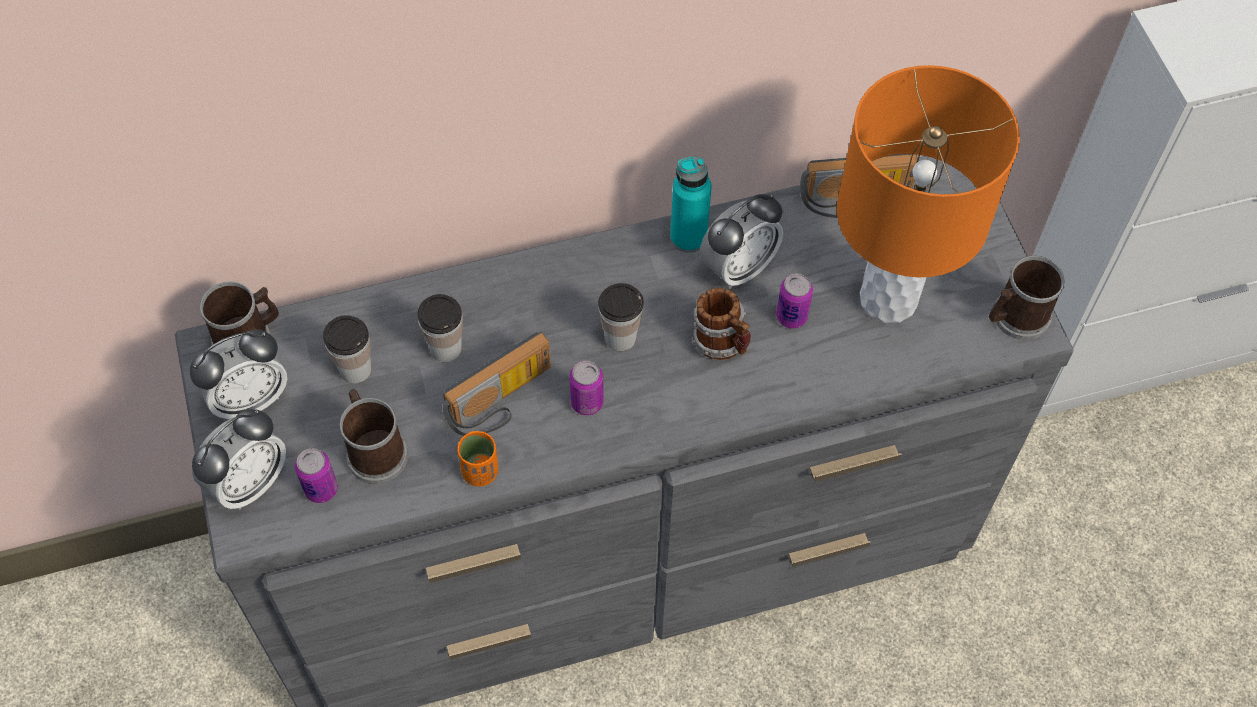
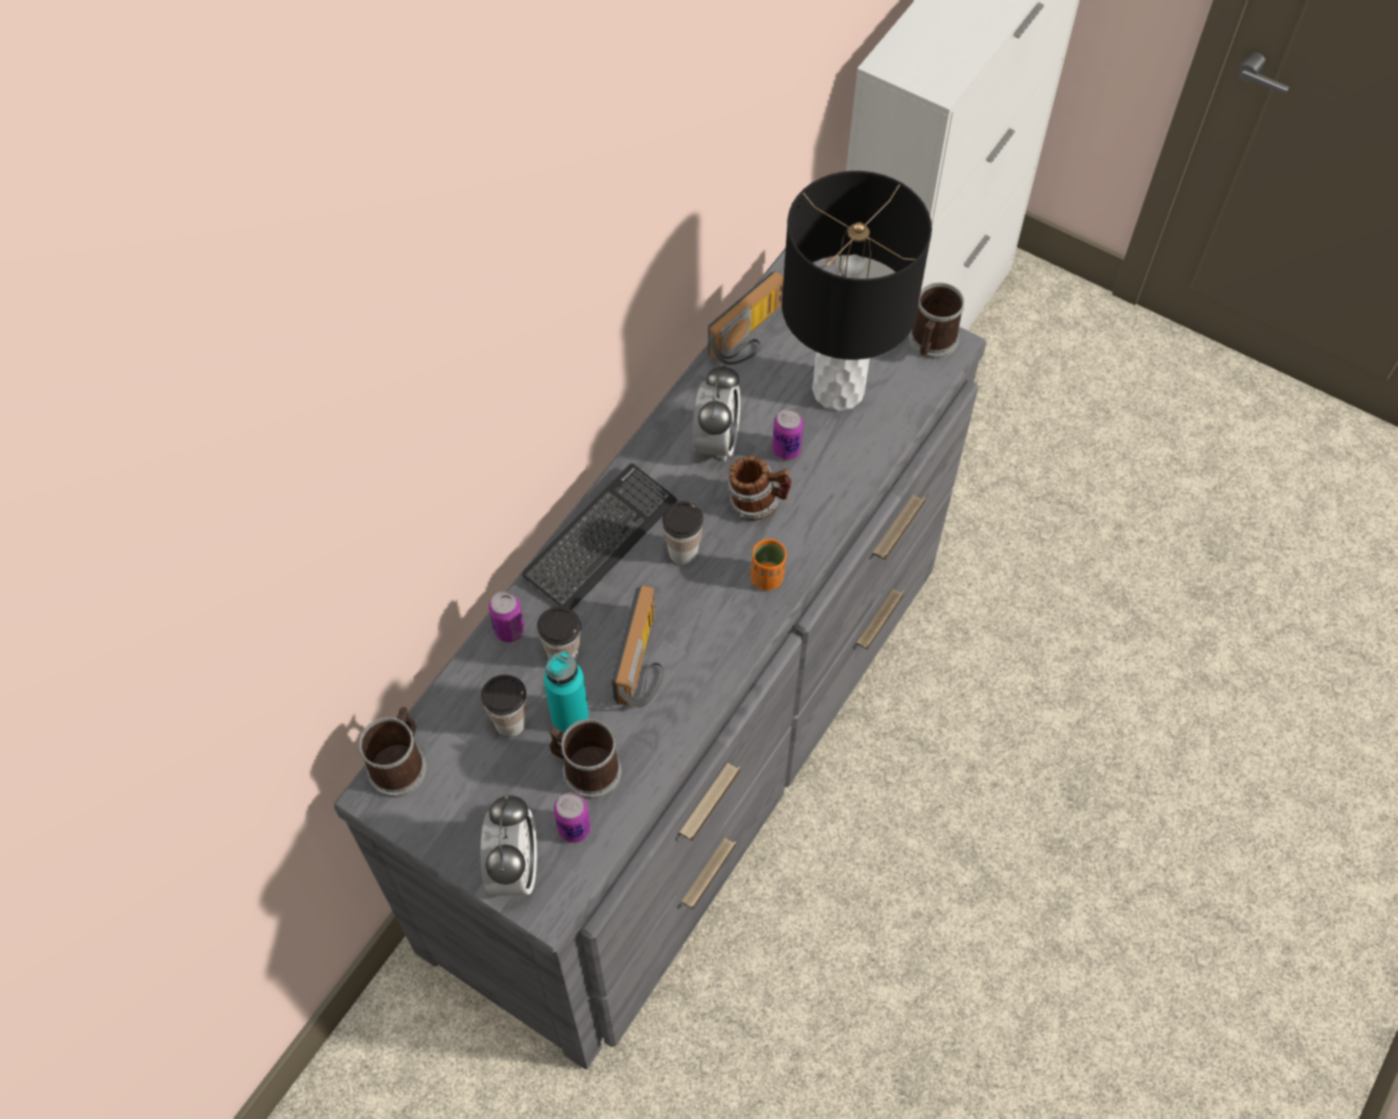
camera: 40 degrees left, 0 degrees up
alarm clock [190,329,287,419] -> none
orange cup [457,431,498,486] -> orange cup moved to [751,539,787,590]
can [569,360,604,415] -> can moved to [489,591,525,642]
turquoise bottle [670,156,712,253] -> turquoise bottle moved to [544,651,589,733]
orange table lamp [837,65,1020,323] -> black table lamp [782,171,932,411]
none -> keyboard [522,463,677,610]

